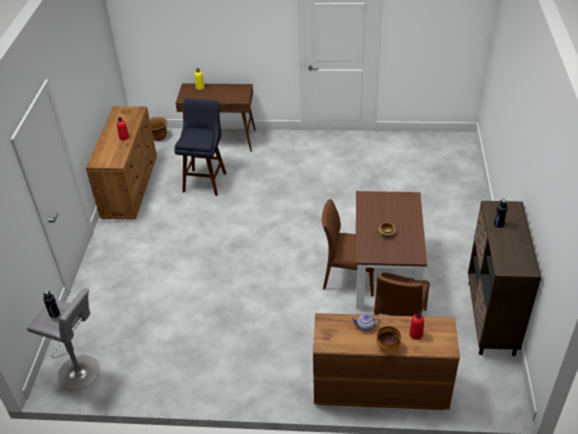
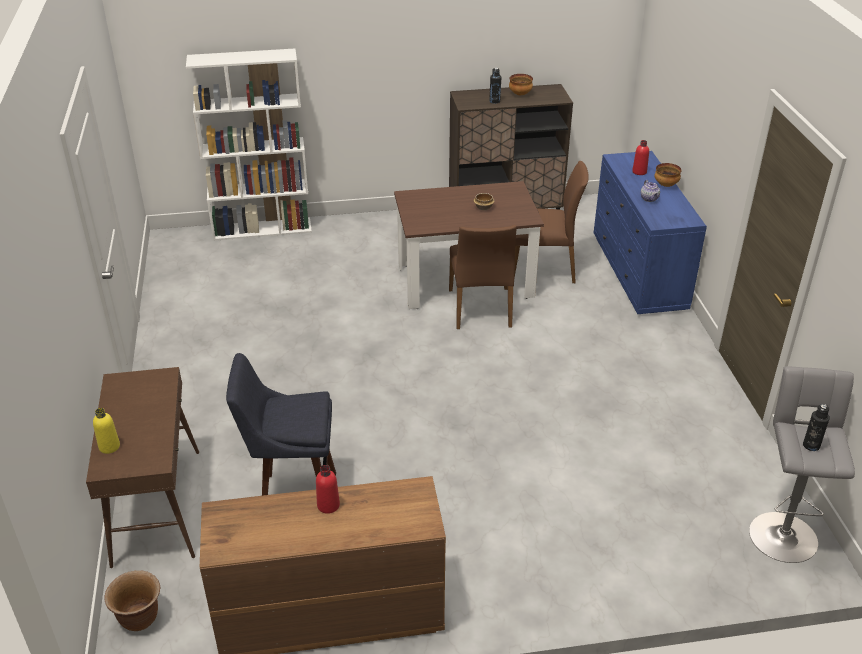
camera: 105 degrees left, 5 degrees down
brown dresser [313,313,460,410] -> blue dresser [594,151,707,314]
none -> white bookcase [186,49,312,241]
none -> bowl [509,74,533,95]

